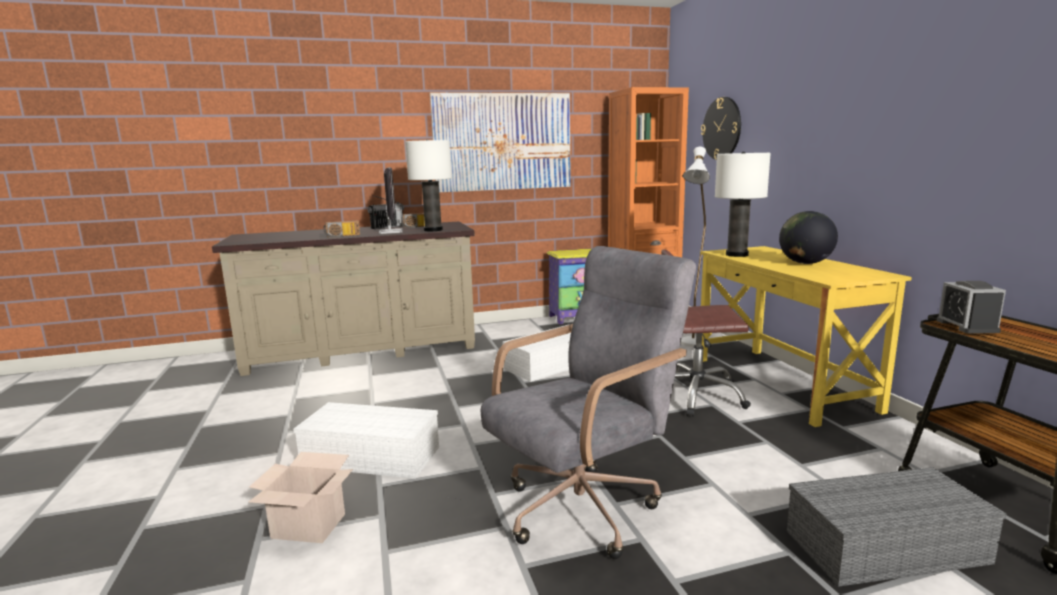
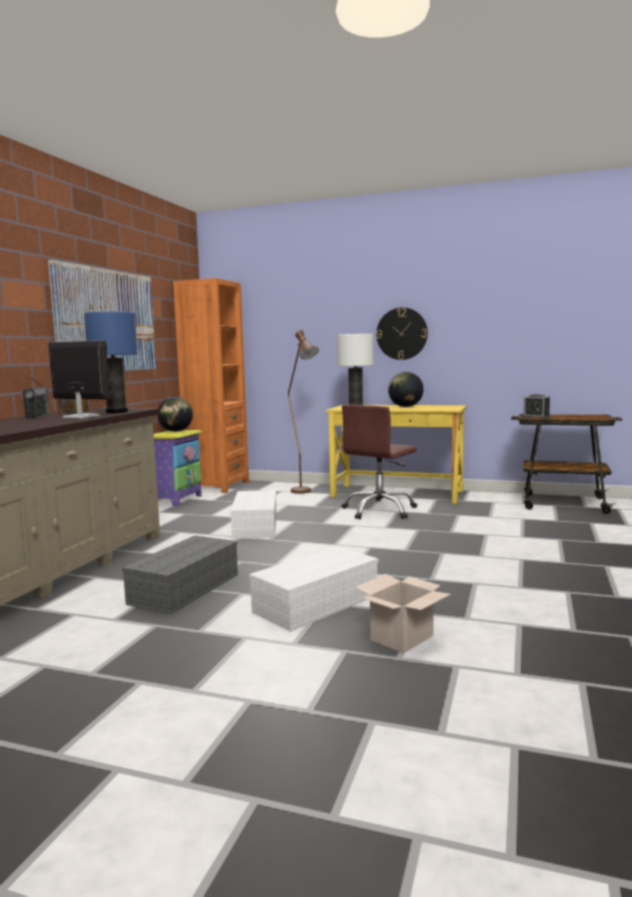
camera: 55 degrees left, 5 degrees down
radio [323,220,360,237] -> none
white table lamp [405,140,452,231] -> blue table lamp [84,312,138,413]
grey office chair [481,246,696,559] -> none
white floor lamp [681,147,710,347] -> brown floor lamp [288,330,319,494]
wall clock [701,97,741,160] -> wall clock moved to [376,307,428,360]
grey storage box [787,467,1007,587] -> grey storage box moved to [122,536,238,614]
none -> globe [157,397,193,432]

